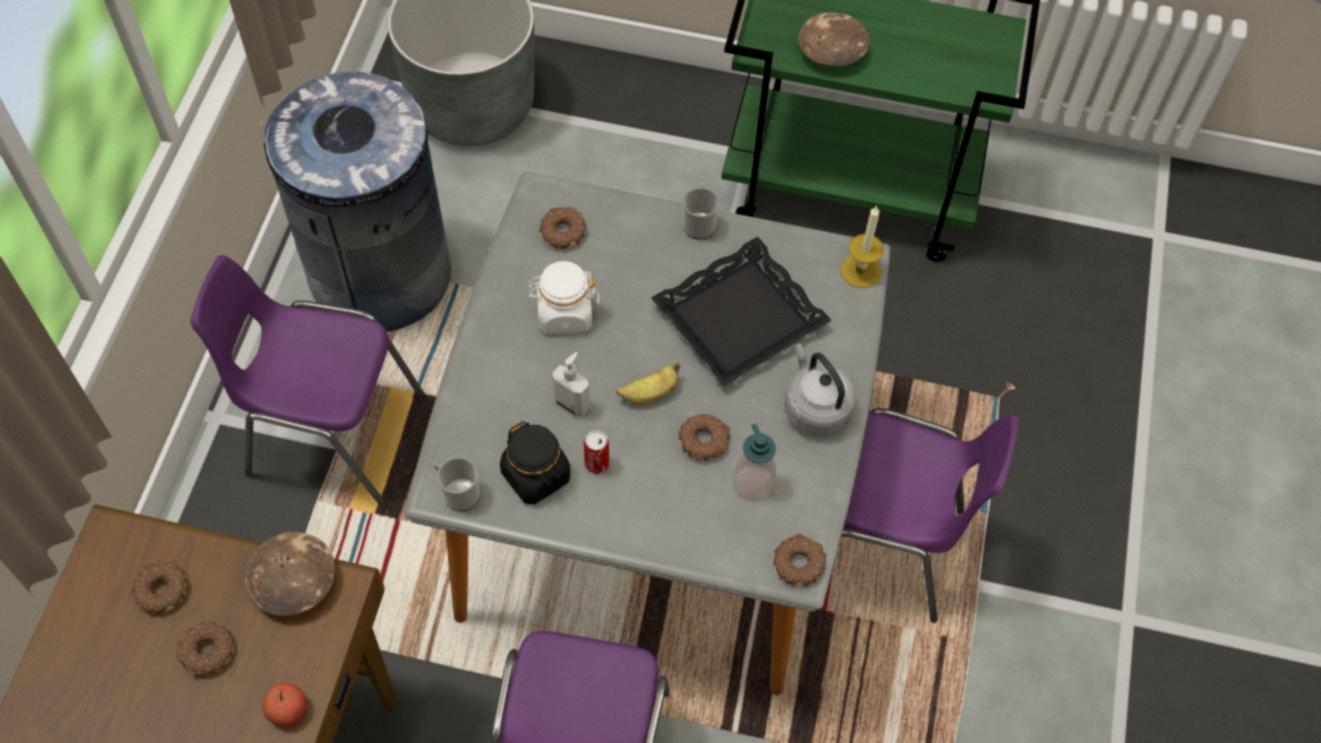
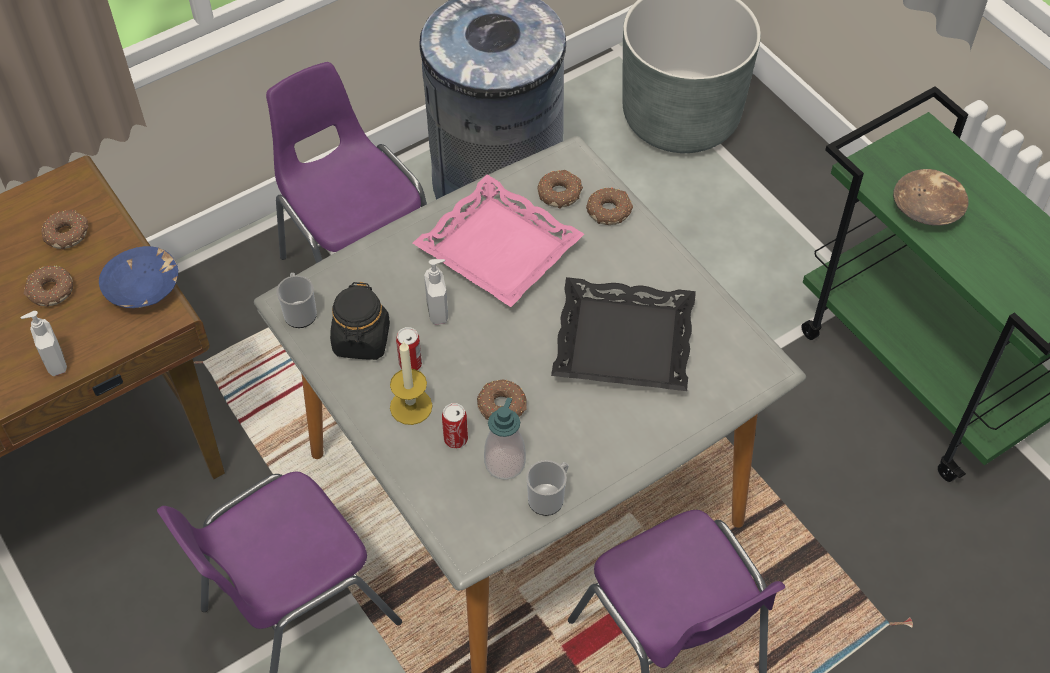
camera: 45 degrees right, 5 degrees down
brown bowl [244,531,335,616] -> blue bowl [99,246,178,308]
apple [262,682,307,727] -> soap dispenser [21,311,67,376]
white jar [527,261,599,334] -> pink tray [413,175,584,307]
banana [616,363,680,404] -> none
mug [683,184,719,240] -> mug moved to [526,460,568,516]
donut [773,534,827,587] -> donut moved to [586,188,633,225]
grey kettle [784,343,856,436] -> none
candle [841,205,884,288] -> candle moved to [390,341,432,425]
none -> can [442,403,468,448]

